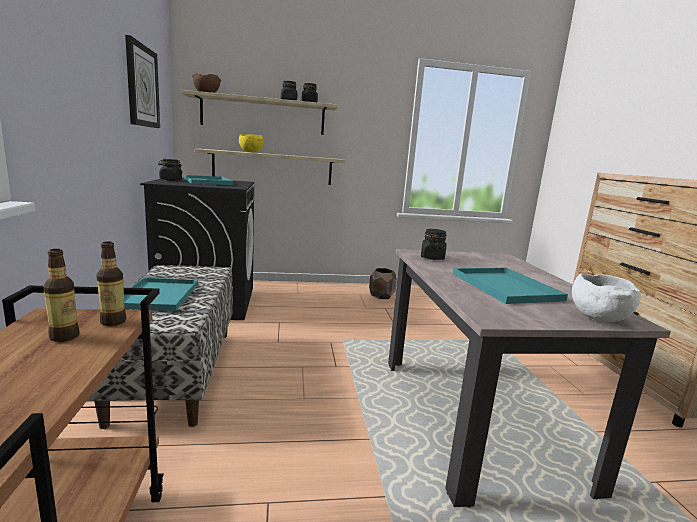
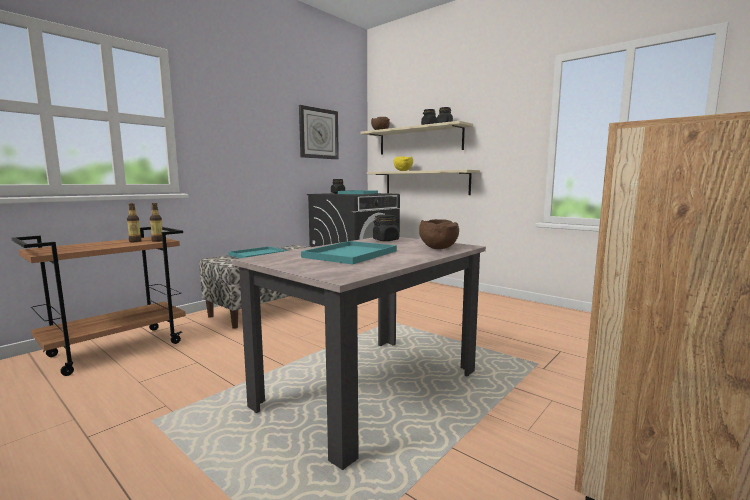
camera: 50 degrees right, 5 degrees down
brown planter [369,268,397,299] -> none
white bowl [572,273,641,322] -> none
none -> brown bowl [419,219,459,249]

